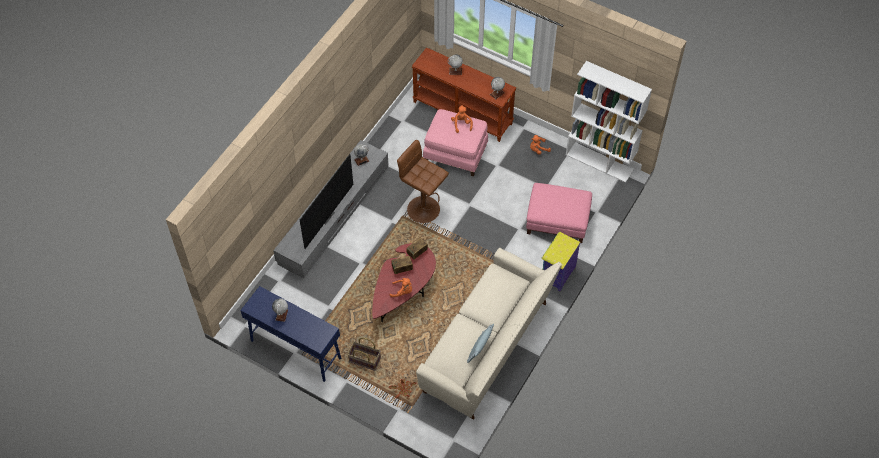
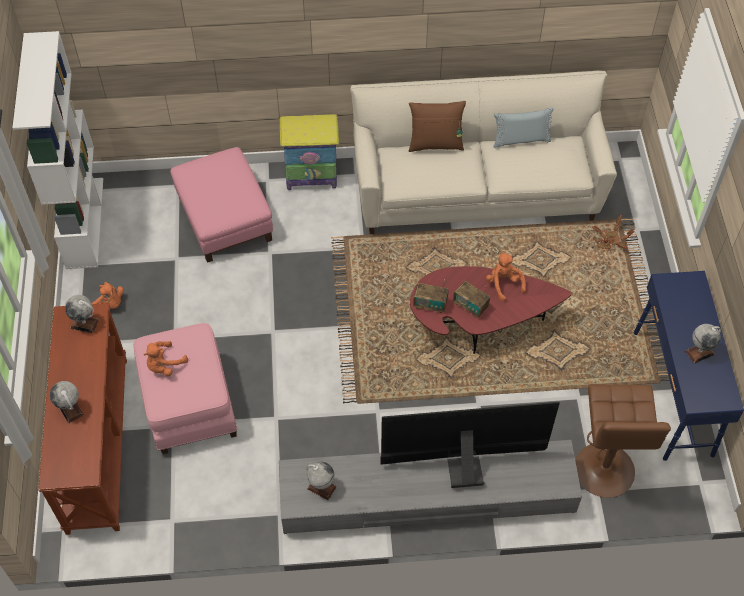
camera: 125 degrees left, 0 degrees up
basket [347,338,381,371] -> none
brown stool [397,140,449,223] -> brown stool moved to [575,384,671,498]
none -> brown pillow [409,101,466,152]

